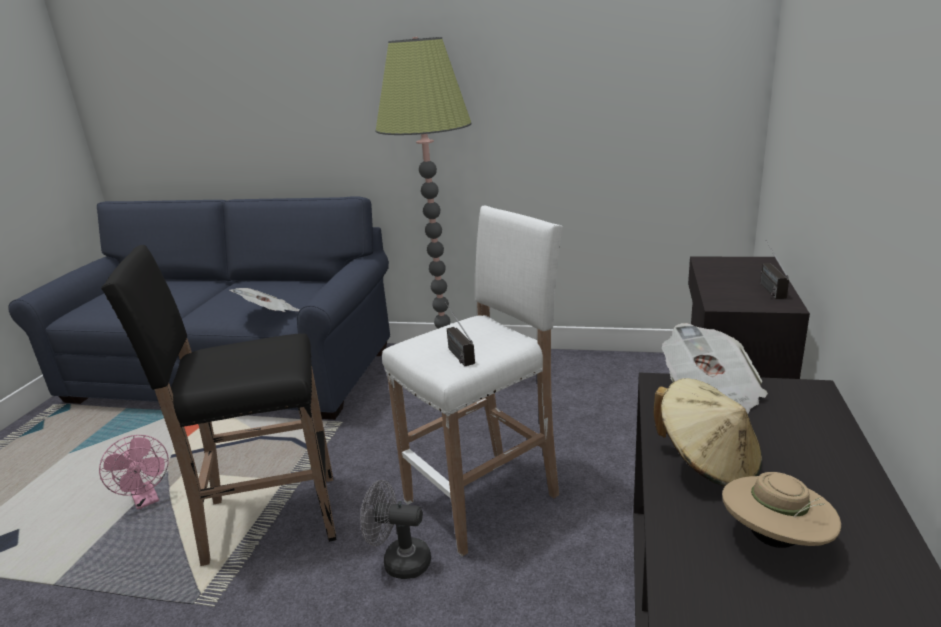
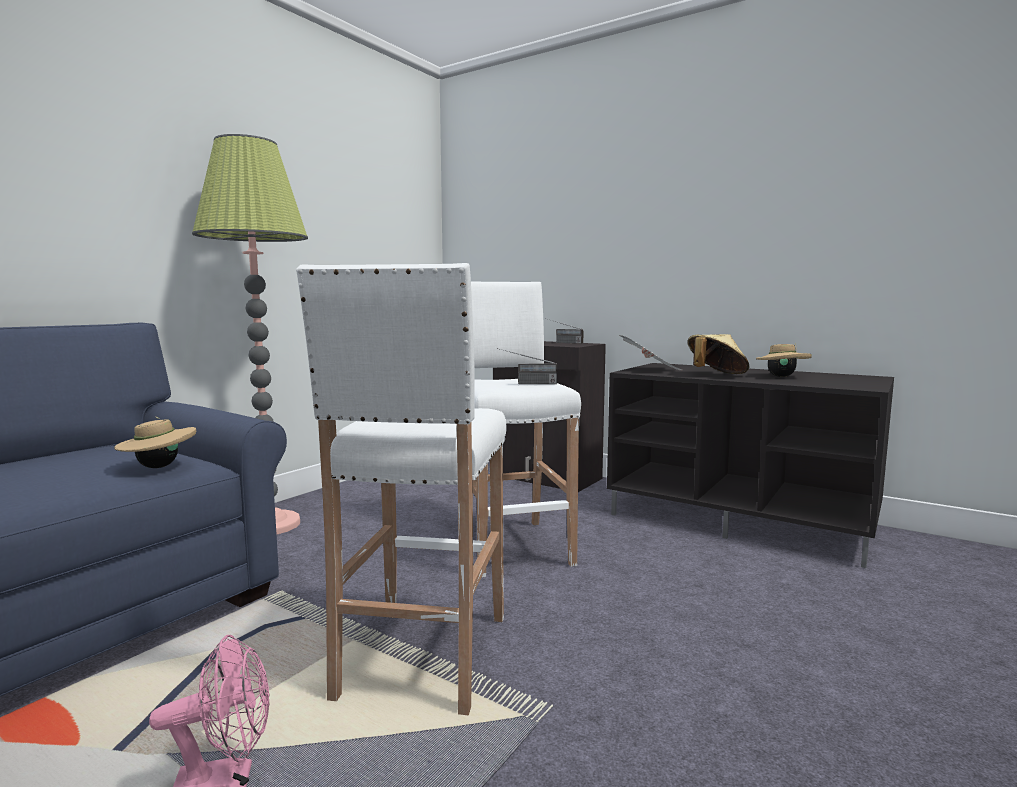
camera: 70 degrees left, 15 degrees down
black stool [101,245,336,566] -> white stool [296,263,506,715]
newspaper [230,288,299,312] -> beige hat [114,417,196,468]
grey fan [360,480,431,579] -> none

